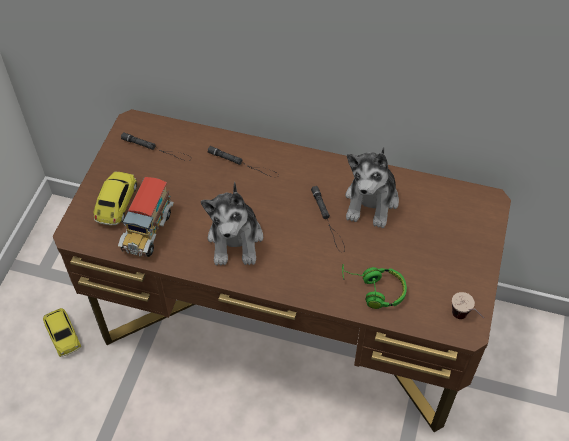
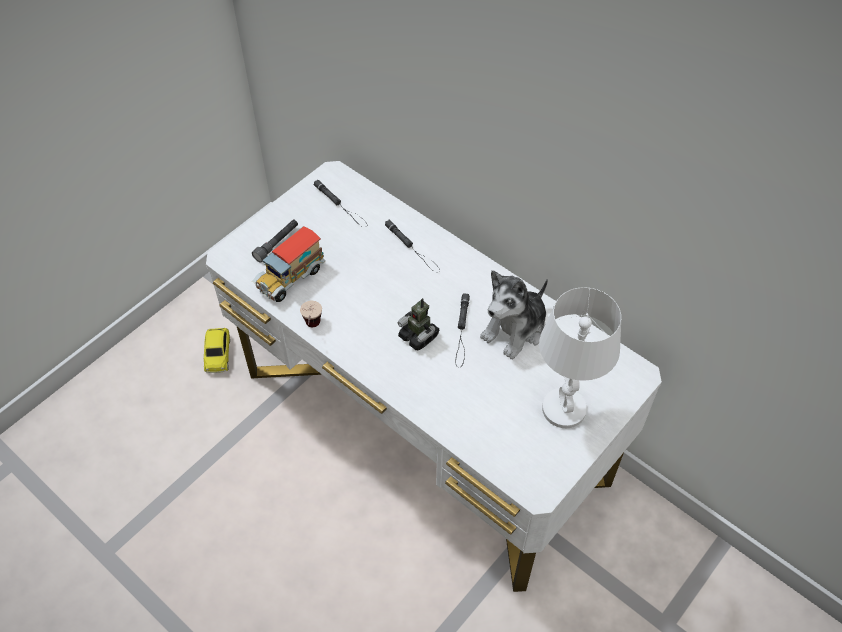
camera: 25 degrees right, 0 degrees up
brown desk [53,109,511,432] -> white desk [206,161,662,592]
toy car [93,171,137,225] -> grey flashlight [252,220,298,263]
plush toy [201,182,263,266] -> none
green headphones [342,264,407,309] -> none
cup [452,292,484,319] -> cup moved to [300,301,322,327]
none -> toy robot [397,298,439,350]
none -> white table lamp [539,287,621,428]

